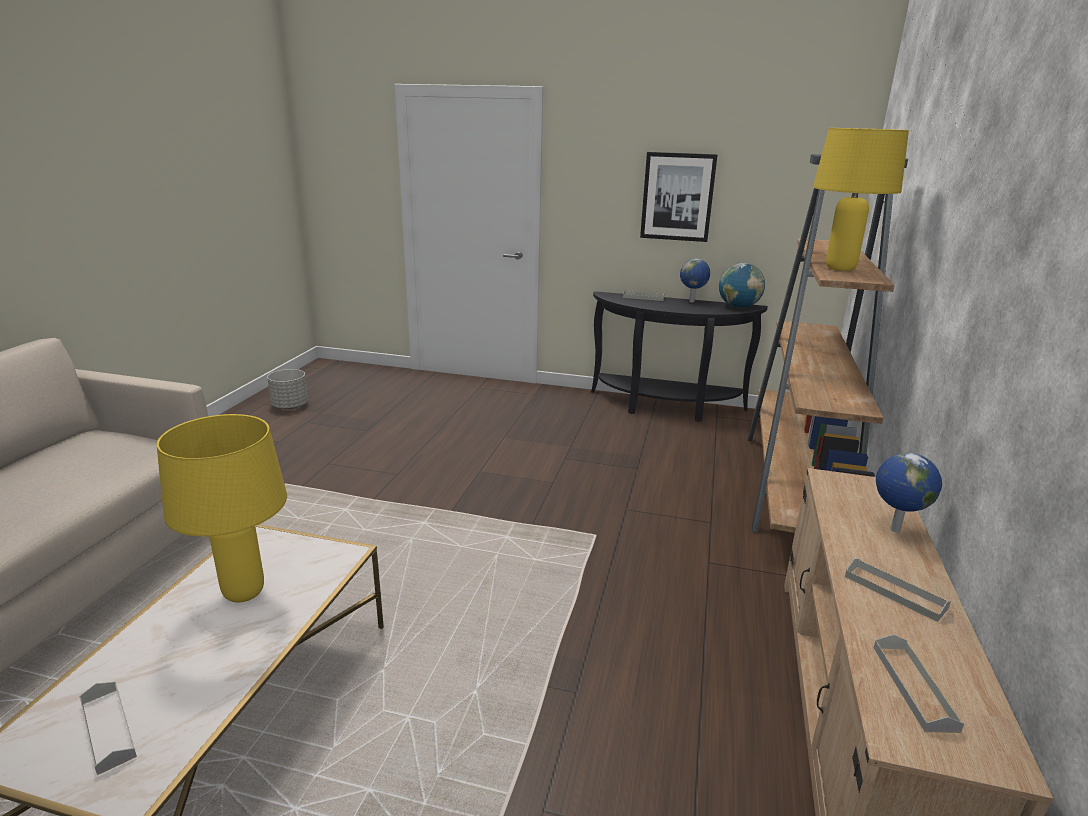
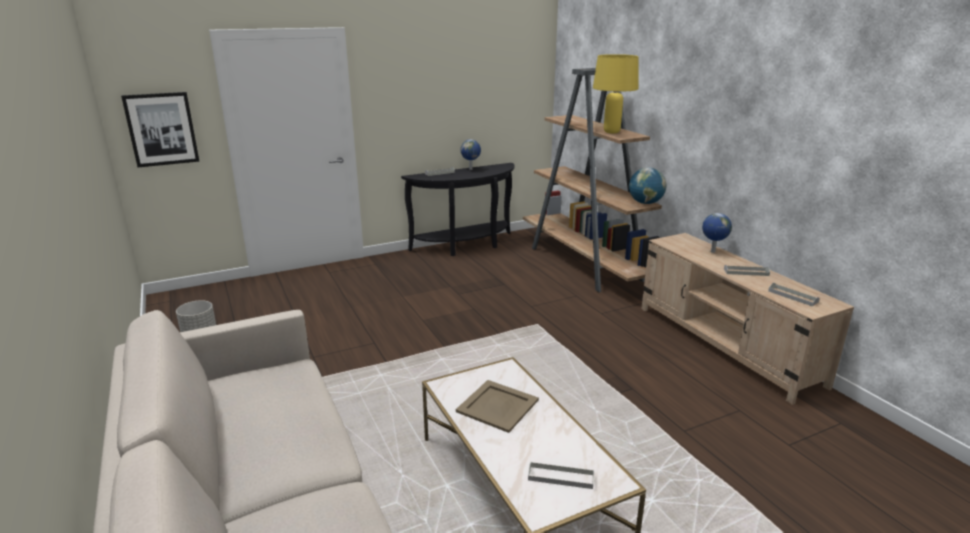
camera: 40 degrees left, 0 degrees up
yellow table lamp [157,414,287,603] -> beige tray [456,380,539,433]
picture [640,152,718,242] -> picture moved to [121,92,199,167]
globe [719,263,765,308] -> globe moved to [629,167,666,204]

